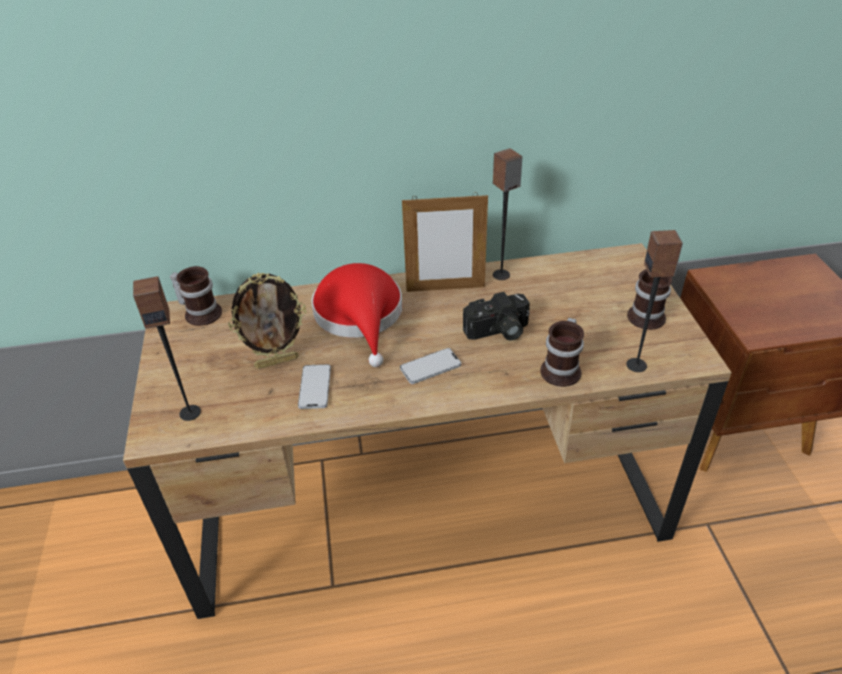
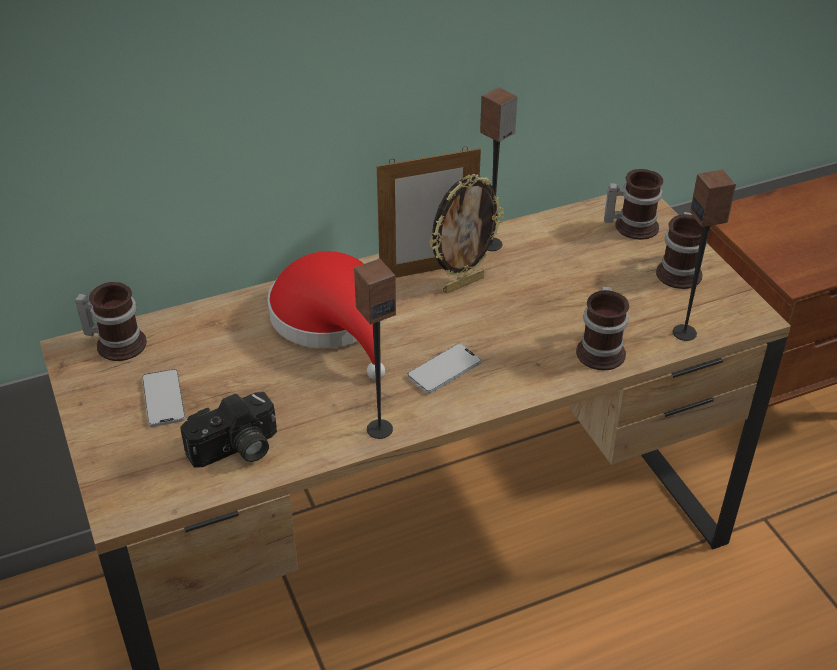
camera: 15 degrees left, 0 degrees up
speaker [133,276,201,421] -> speaker moved to [354,259,396,439]
picture frame [228,273,306,369] -> picture frame moved to [429,174,504,294]
phone [298,364,331,409] -> phone moved to [142,369,185,427]
camera [463,292,530,341] -> camera moved to [180,392,277,468]
none -> mug [604,169,663,240]

